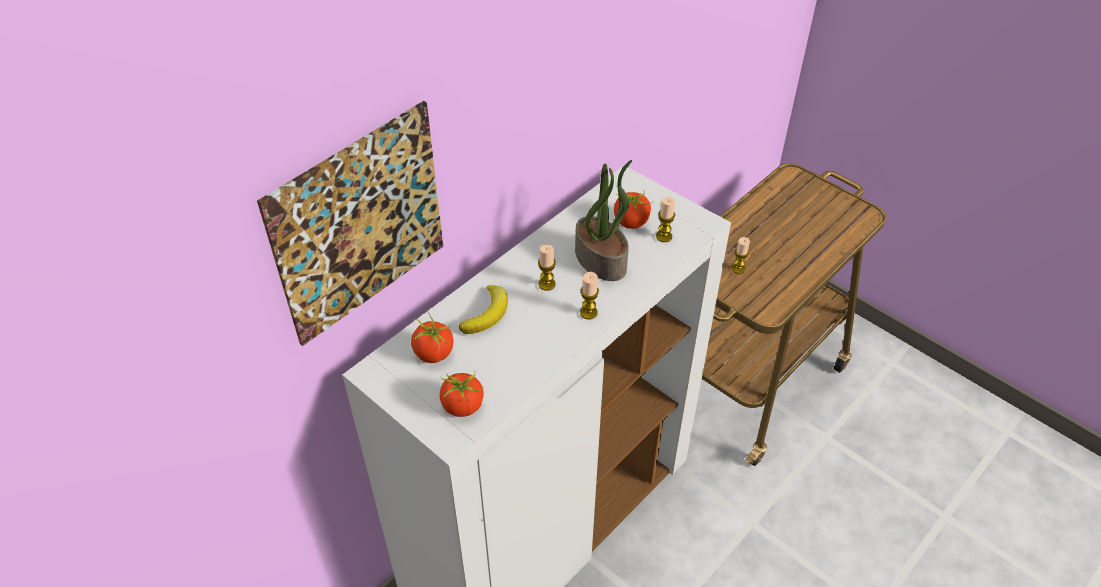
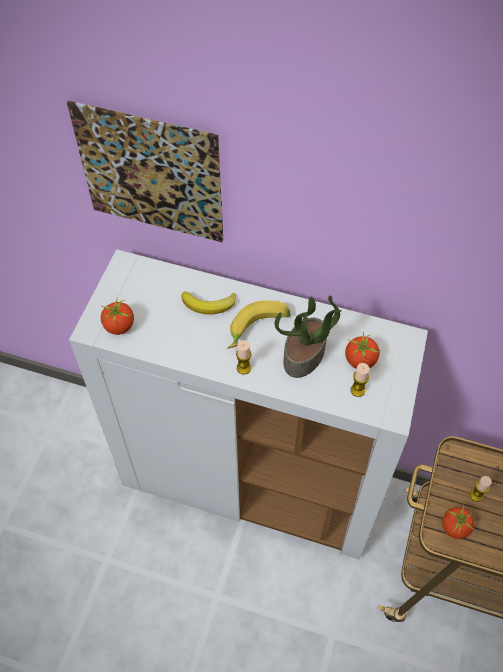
camera: 65 degrees right, 10 degrees up
tomato [411,312,453,363] -> tomato moved to [442,504,474,539]
candle [538,244,556,291] -> banana [227,301,291,349]

